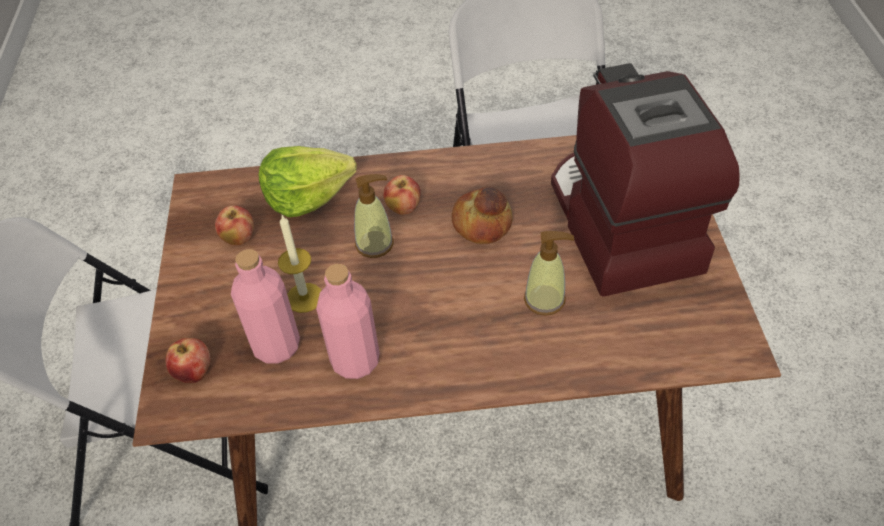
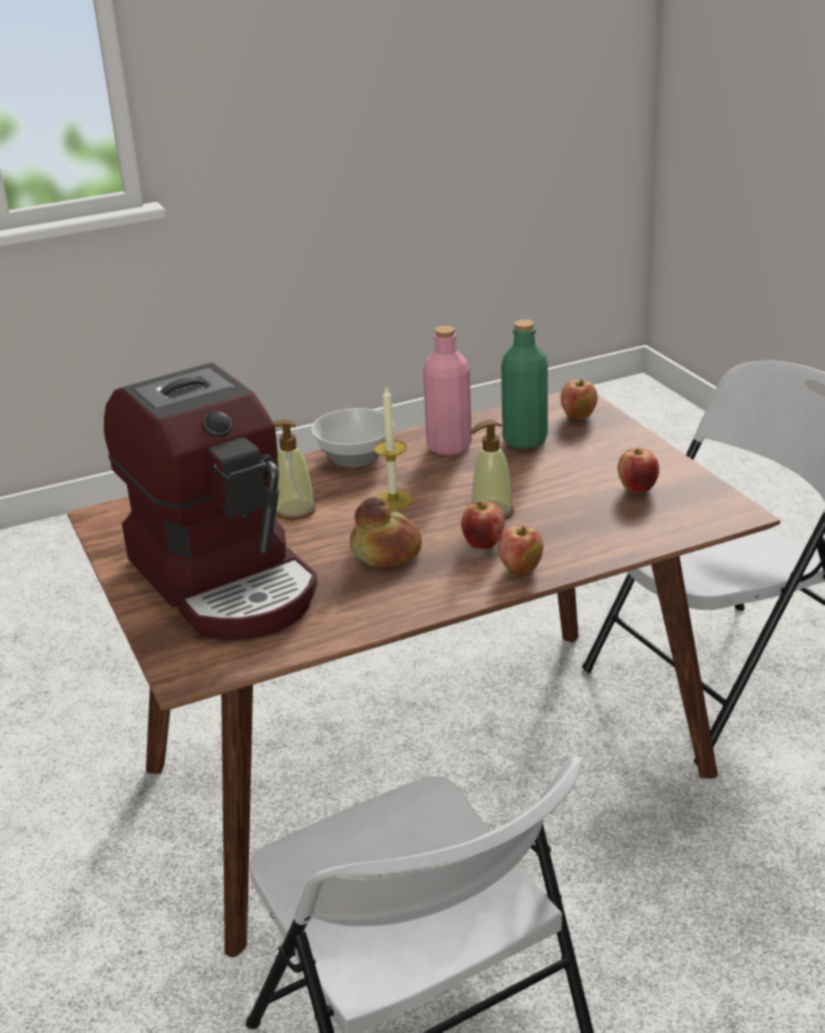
camera: 160 degrees right, 20 degrees down
pink bottle [231,249,300,364] -> green bottle [501,319,548,449]
lettuce [259,146,356,217] -> none
candle [278,215,322,313] -> candle moved to [374,385,413,510]
none -> bowl [311,408,394,467]
none -> apple [498,525,543,575]

